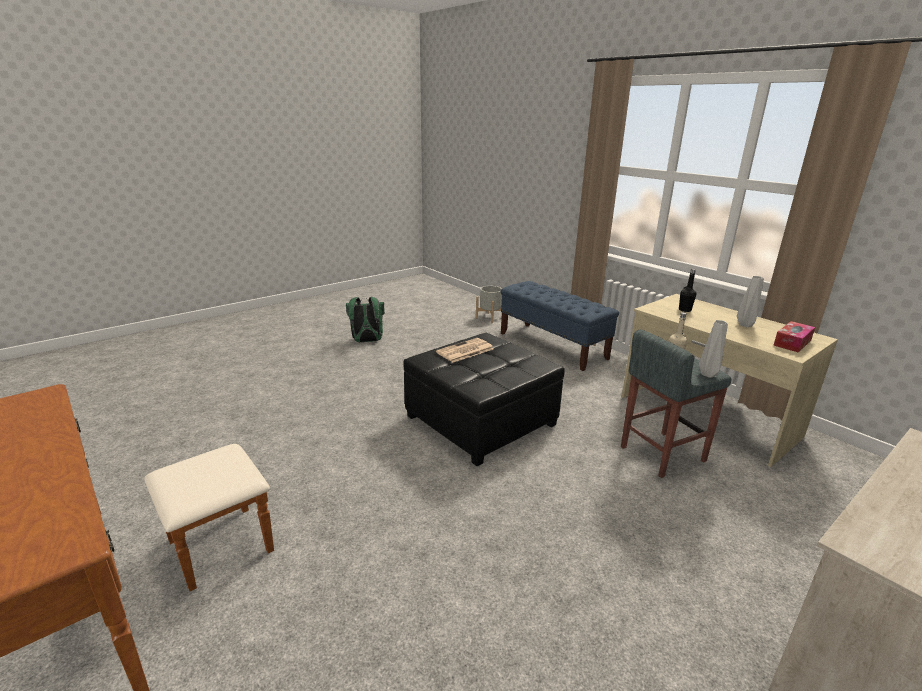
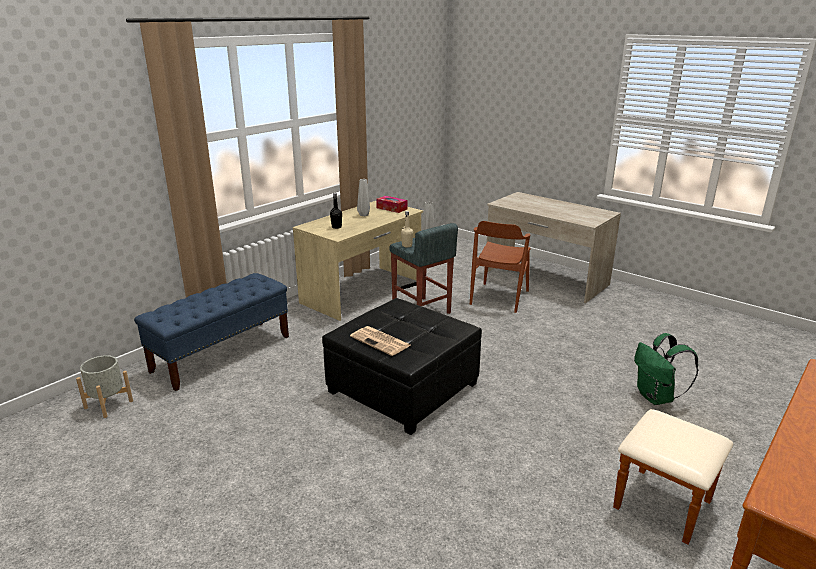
camera: 100 degrees left, 0 degrees up
green backpack [346,297,385,342] -> green backpack moved to [634,333,698,405]
none -> brown chair [470,221,531,313]

